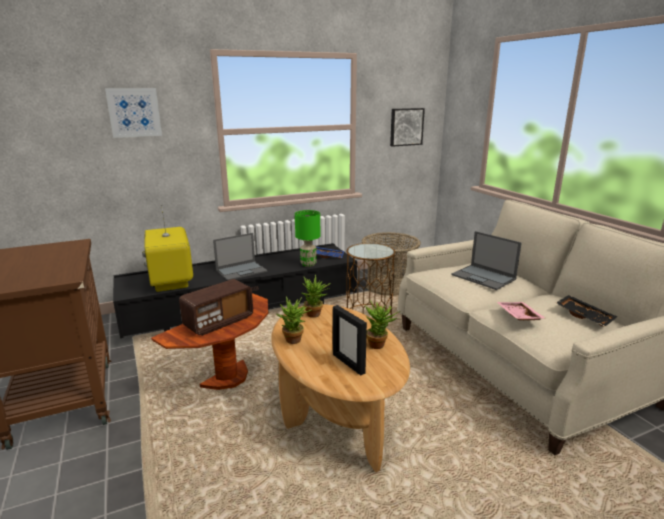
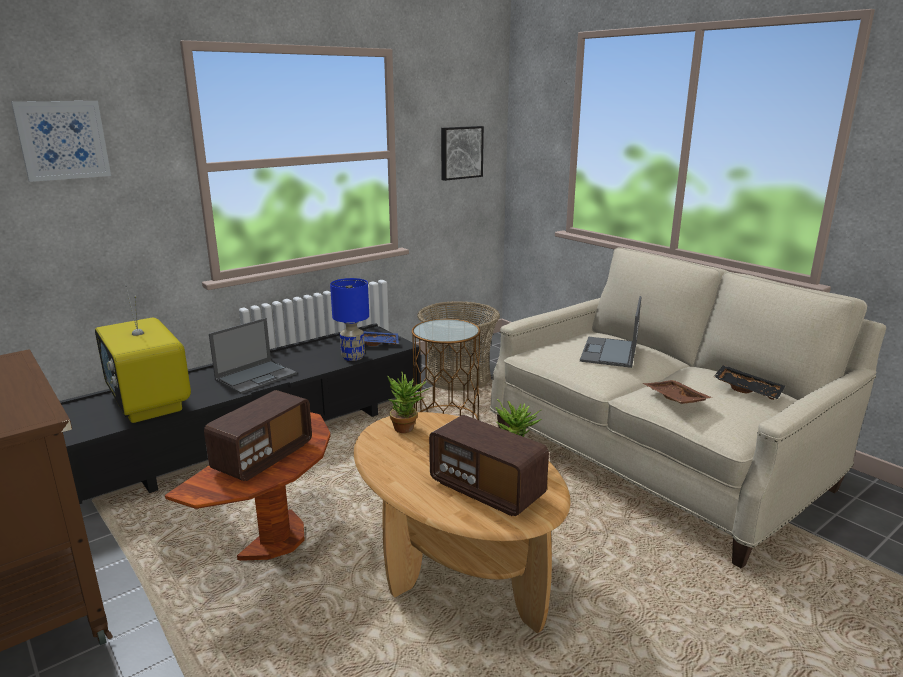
camera: 15 degrees left, 0 degrees up
potted plant [277,297,311,344] -> none
green table lamp [295,210,321,267] -> blue table lamp [330,278,369,361]
picture frame [333,305,367,375] -> radio [429,415,549,516]
laptop [451,231,522,290] -> laptop turned 75 degrees clockwise [580,296,642,368]
pink tray [497,302,546,321] -> brown tray [643,380,713,404]

